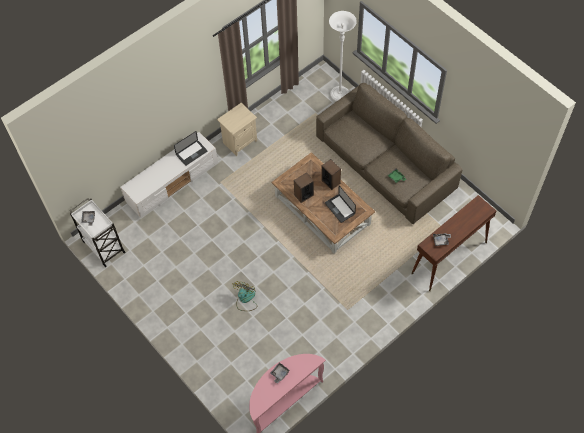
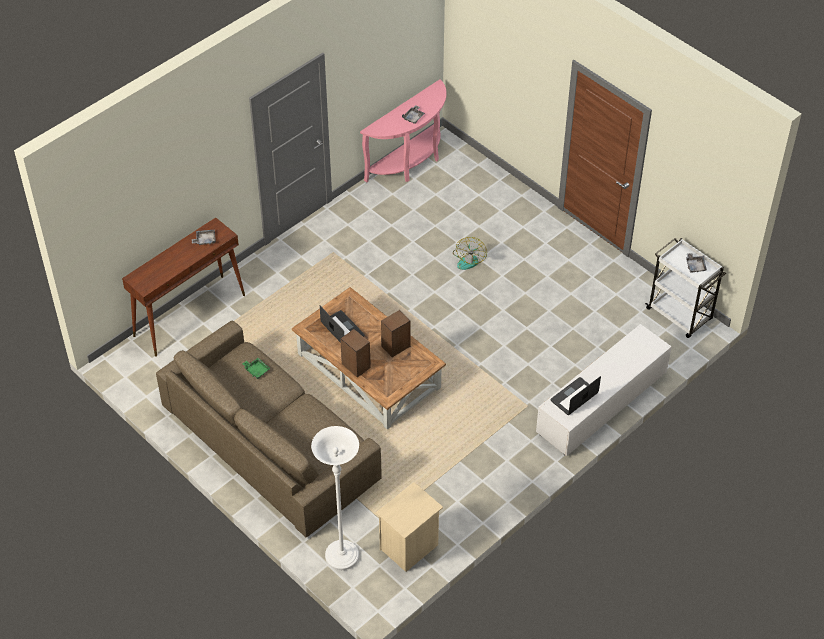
camera: 175 degrees right, 10 degrees down
beige nightstand [217,103,257,156] -> beige nightstand moved to [376,482,443,572]

